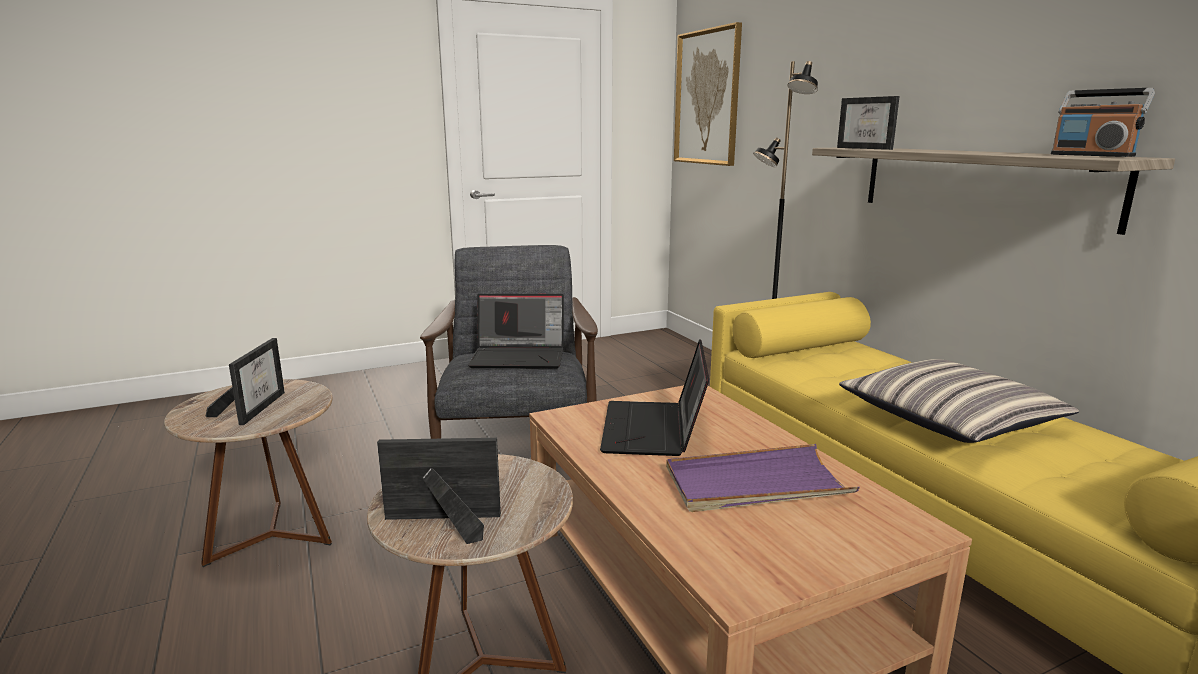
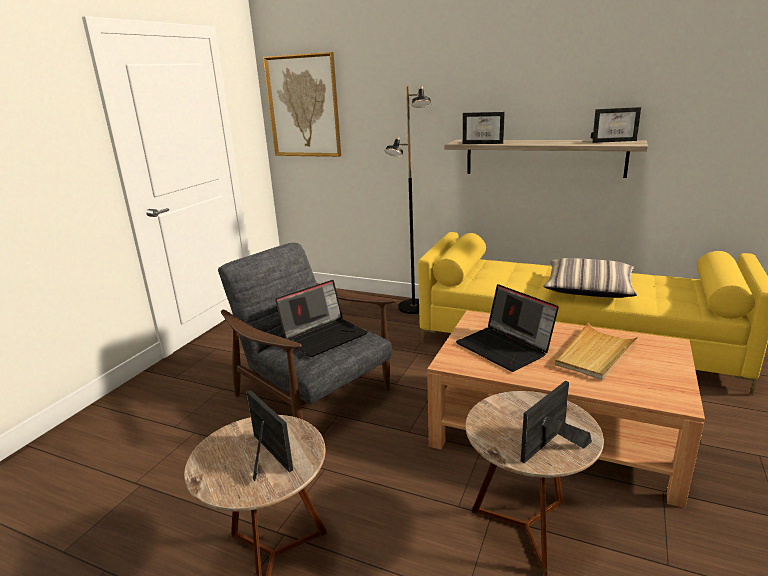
camera: 40 degrees left, 5 degrees up
purple tray [666,444,860,512] -> beige tray [555,322,639,380]
radio [1051,88,1155,157] -> picture frame [591,107,641,143]

